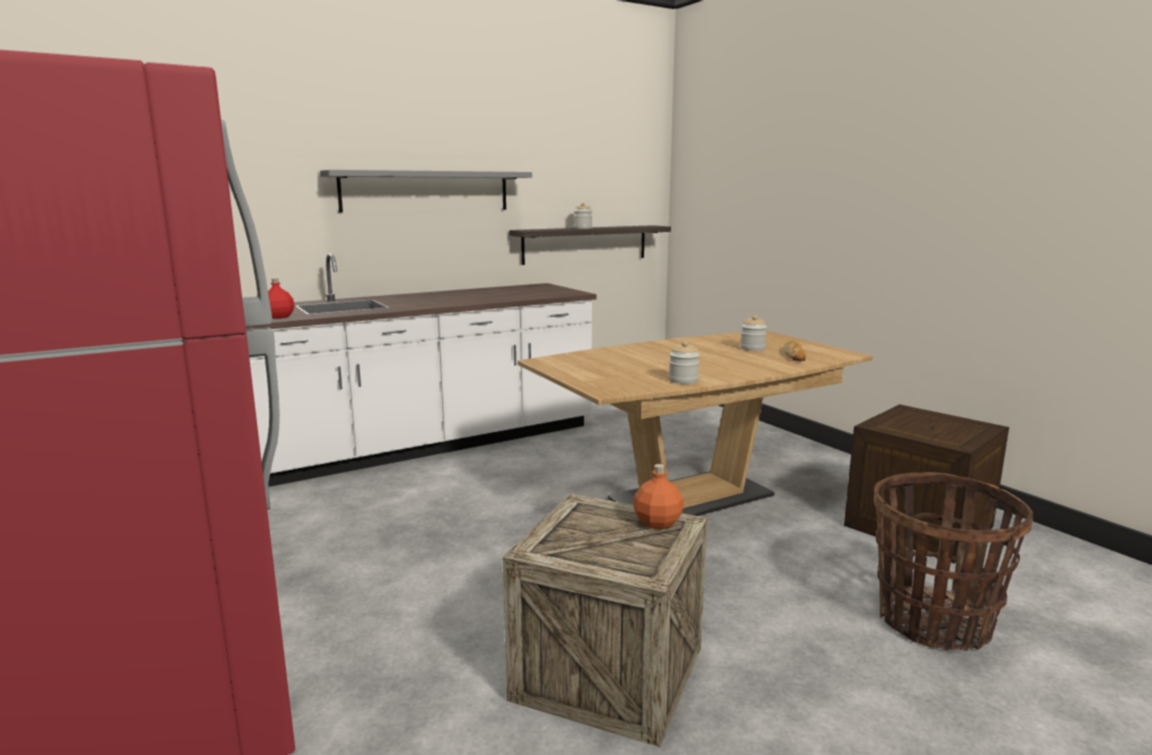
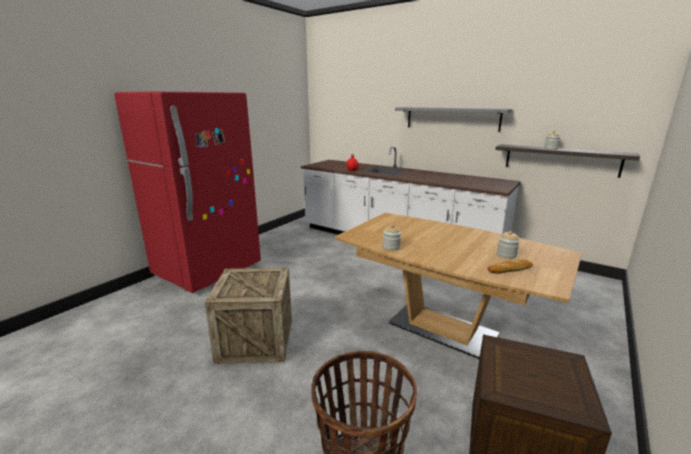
camera: 65 degrees right, 5 degrees up
orange bottle [633,464,684,529] -> none

